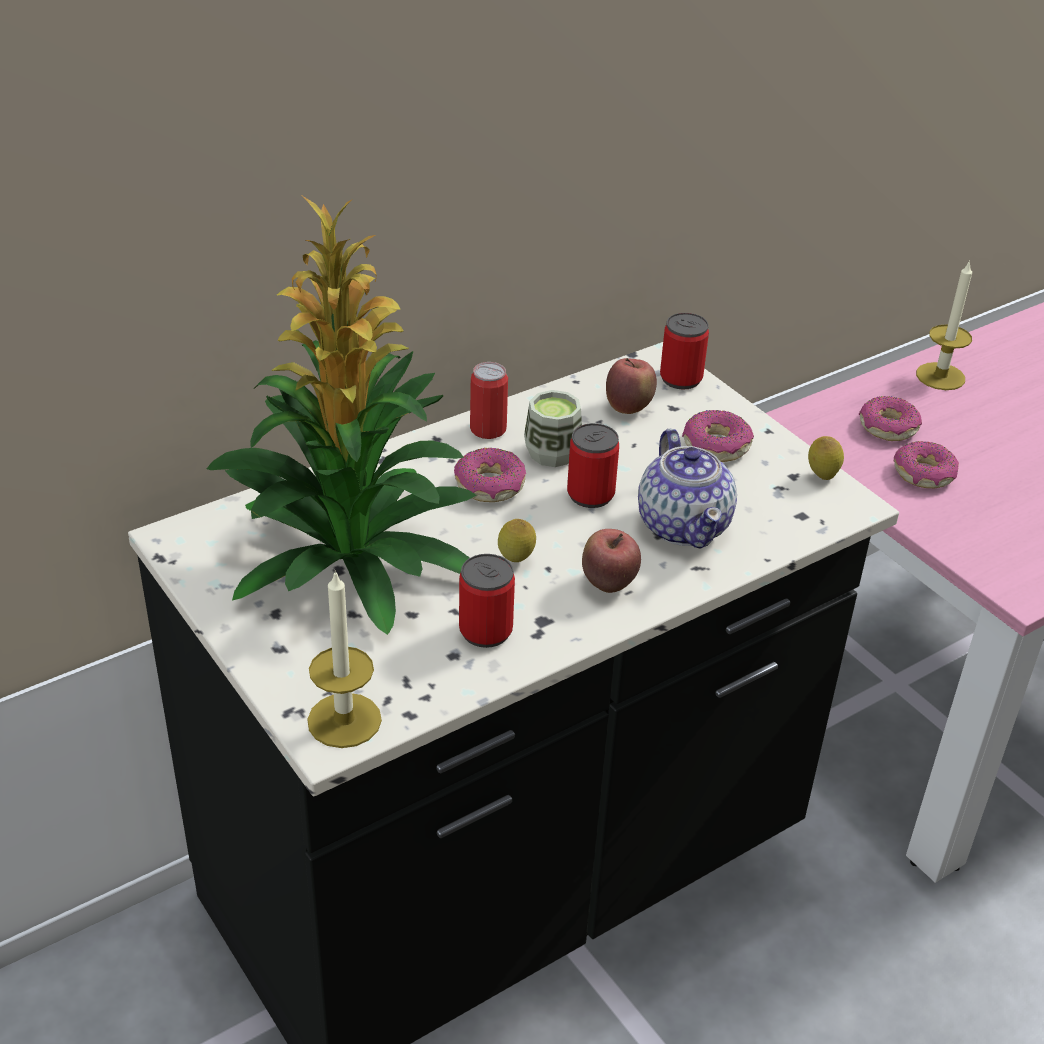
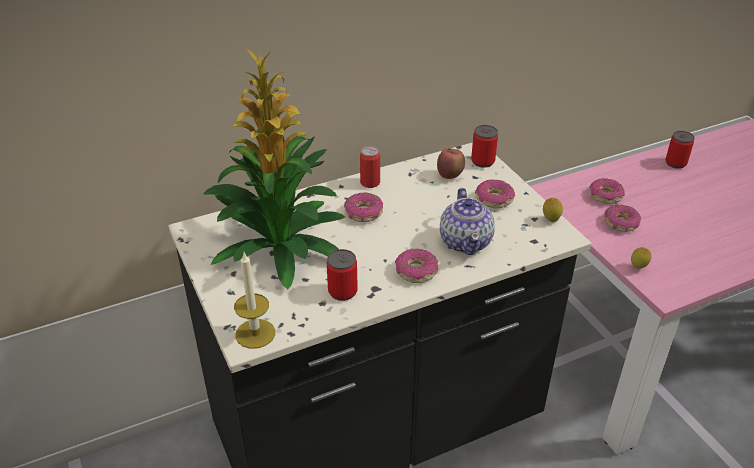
camera: 10 degrees right, 0 degrees up
lemon [498,519,536,562] -> lemon moved to [631,247,652,269]
cup [524,390,582,467] -> none
can [567,423,619,508] -> can moved to [665,131,694,169]
apple [582,529,641,593] -> donut [395,248,438,283]
candle [916,260,972,390] -> none

